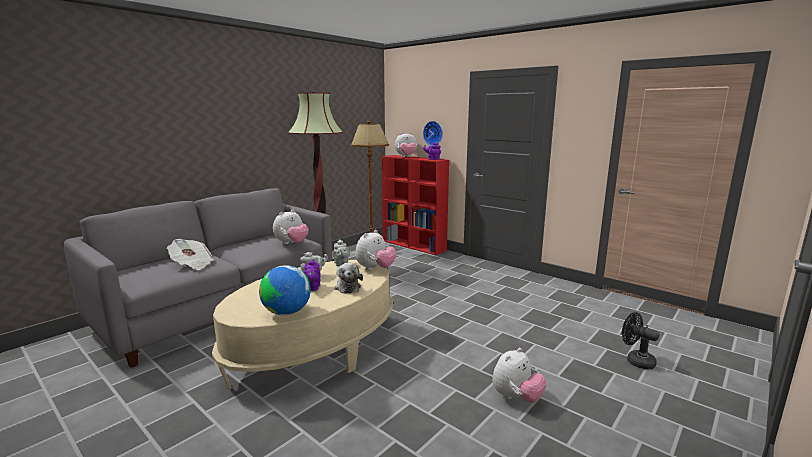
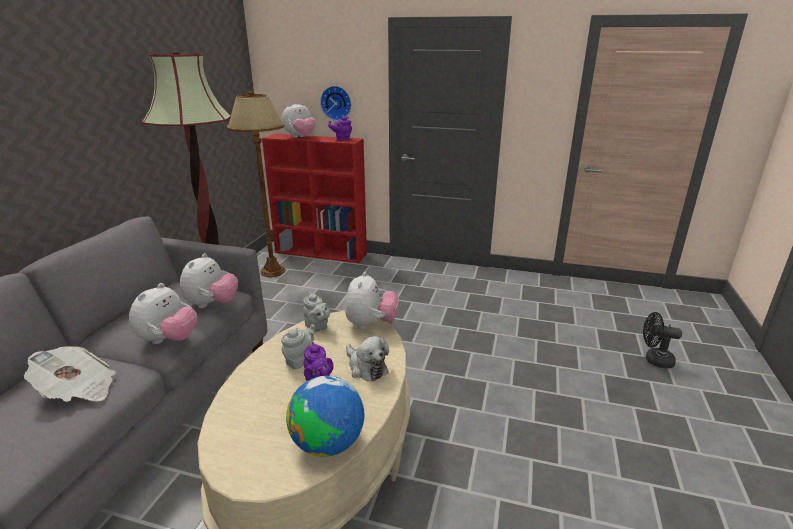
camera: 25 degrees left, 10 degrees up
plush toy [492,348,546,403] -> plush toy moved to [129,283,197,344]

